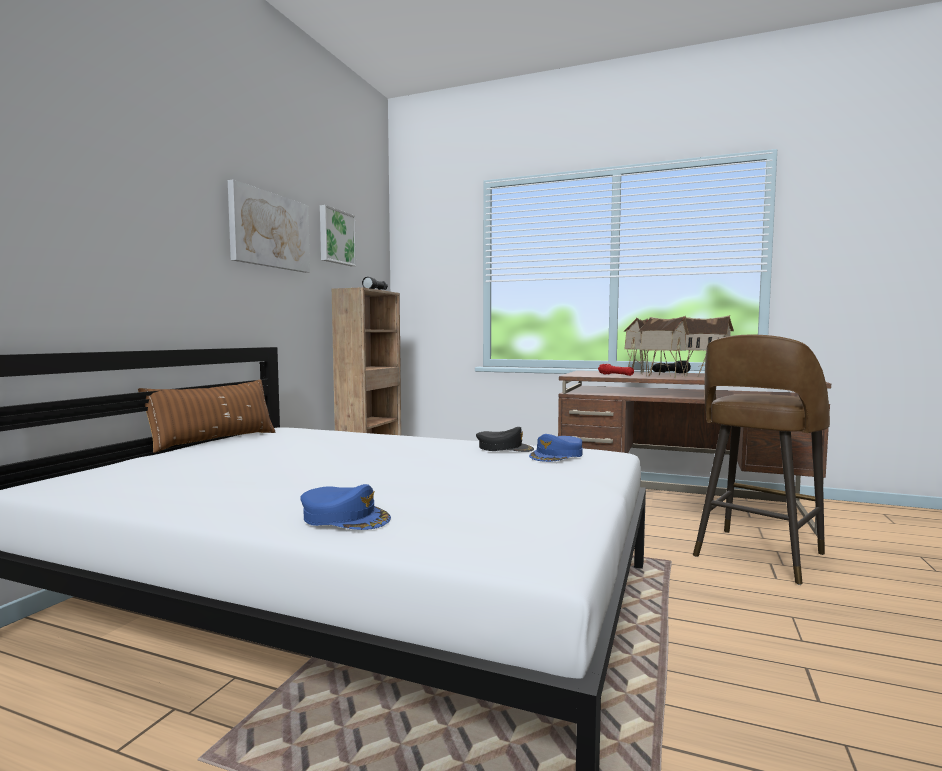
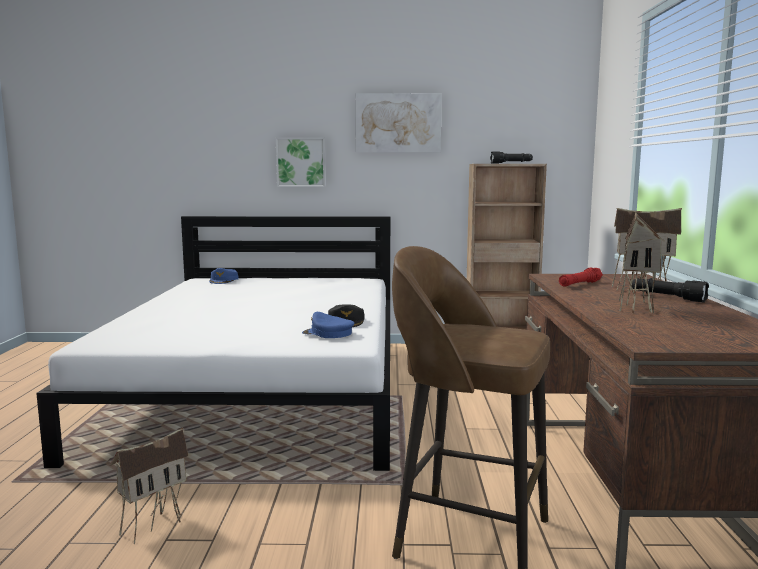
camera: 70 degrees right, 5 degrees up
brown pillow [138,379,275,453] -> none
blue cap [301,484,391,530] -> blue cap moved to [209,268,239,284]
picture [320,205,356,266] -> picture moved to [276,137,326,187]
toy house [639,316,689,378] -> toy house moved to [110,428,188,544]

